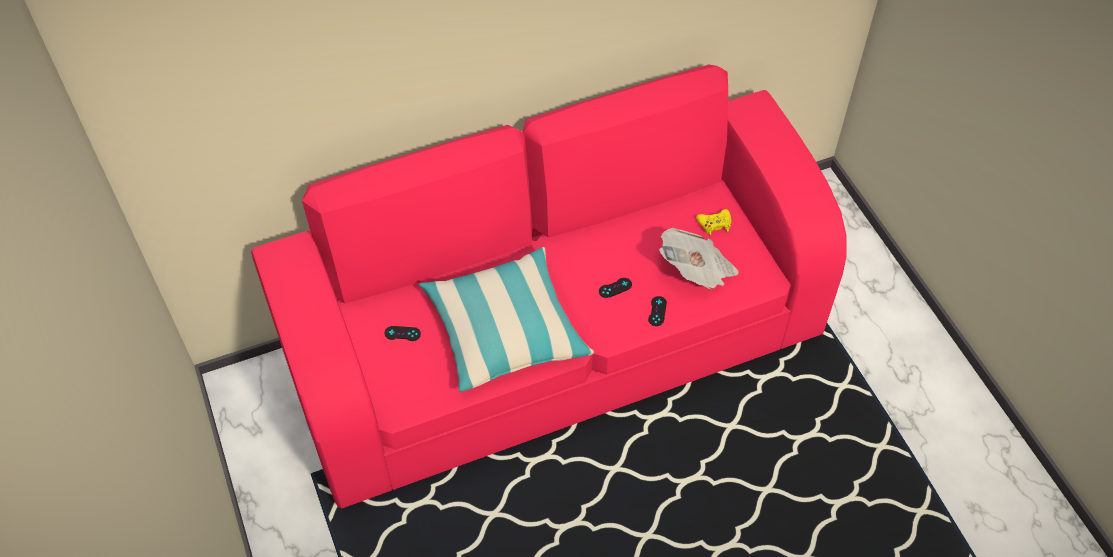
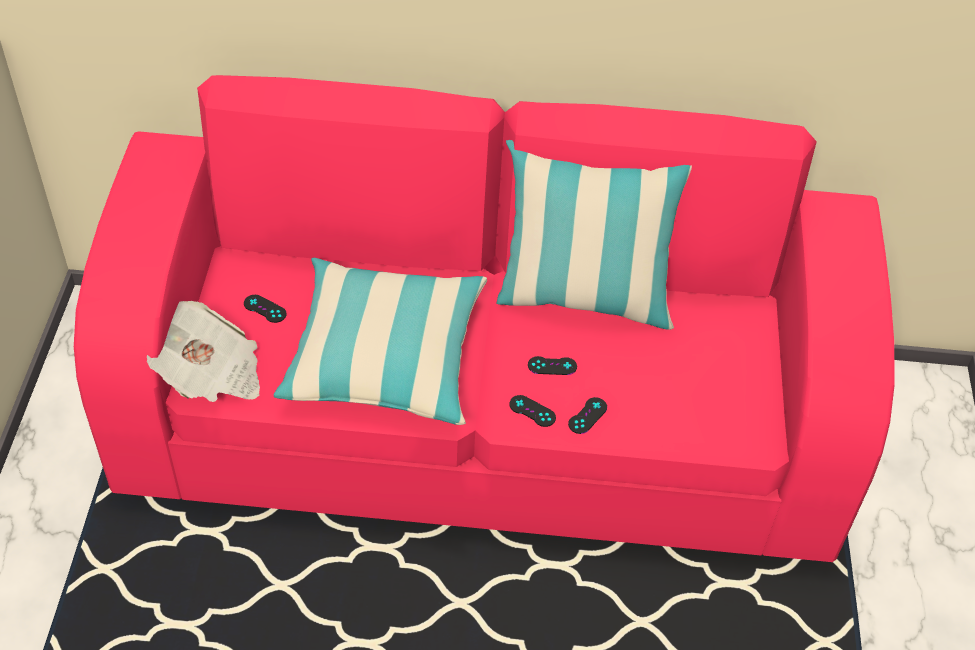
camera: 25 degrees right, 5 degrees down
newspaper [659,228,739,289] -> newspaper moved to [147,301,260,402]
yellow game controller [696,209,731,235] -> none
none -> pillow [496,140,692,330]
none -> black game controller [509,395,556,427]

